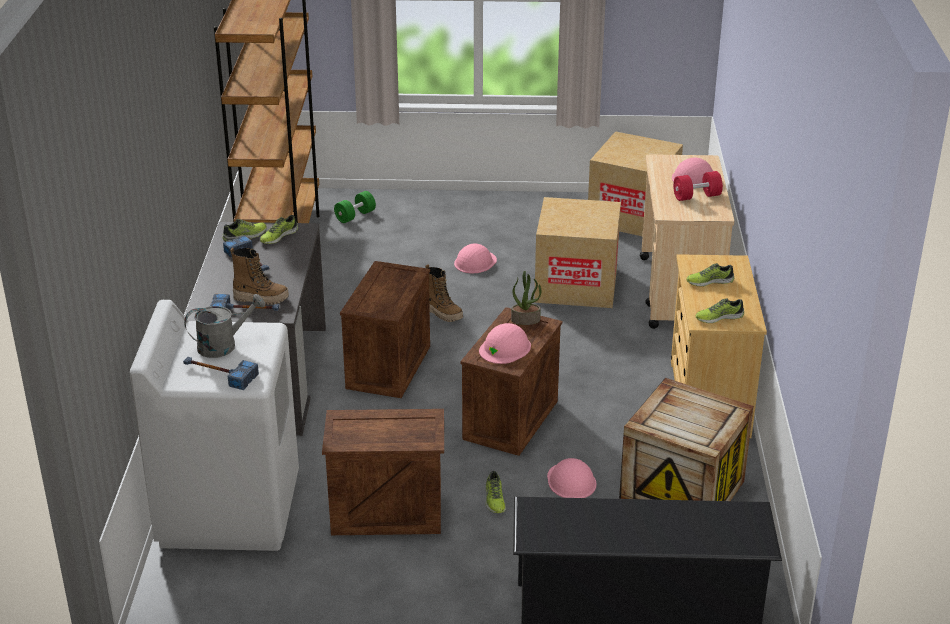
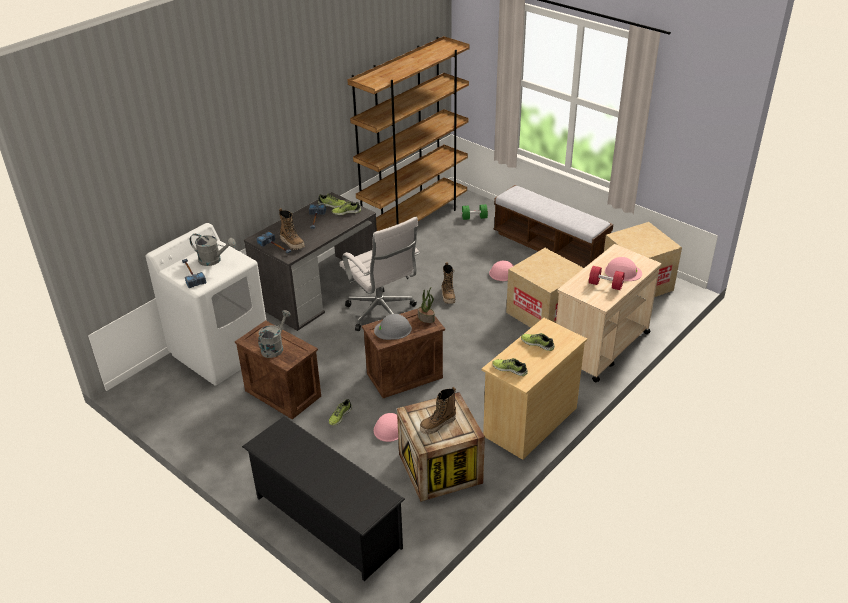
camera: 40 degrees right, 5 degrees up
crate [340,261,430,398] -> white office chair [339,217,420,331]
pink hard hat [479,323,531,364] -> grey hard hat [374,314,412,340]
none -> grey watering can [258,310,291,358]
none -> boot [420,387,456,435]
none -> bench [493,185,613,268]

